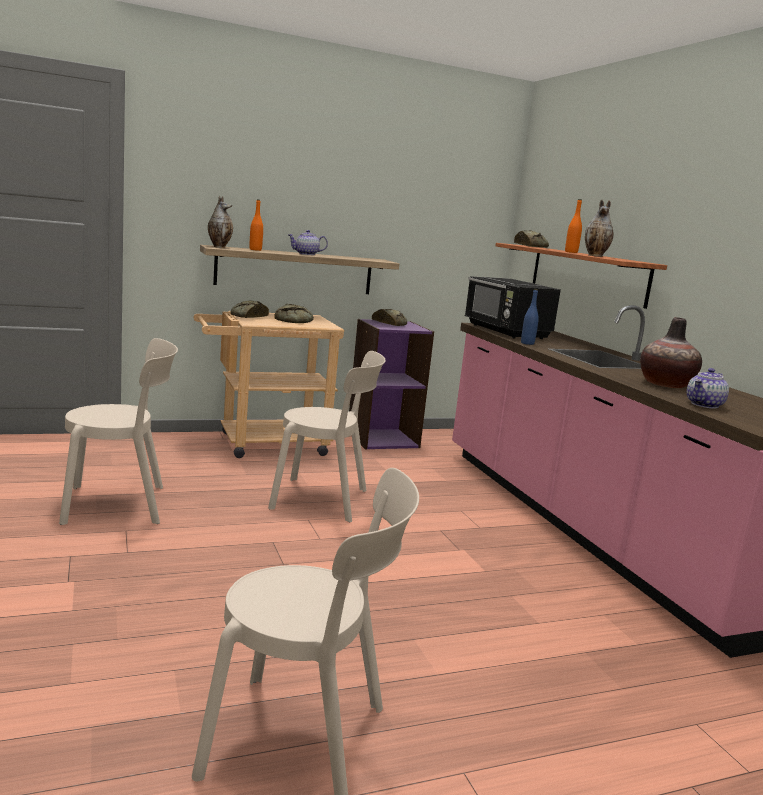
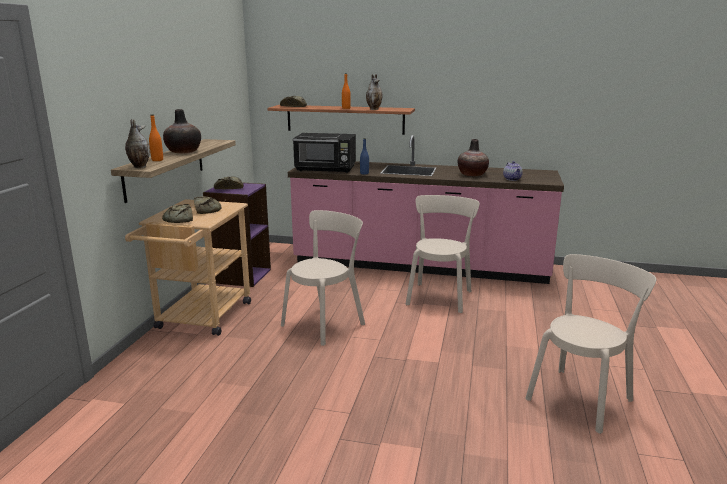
camera: 55 degrees left, 5 degrees up
beige chair [59,338,178,525] -> beige chair moved to [406,195,480,313]
teapot [288,230,328,255] -> vase [163,109,201,153]

